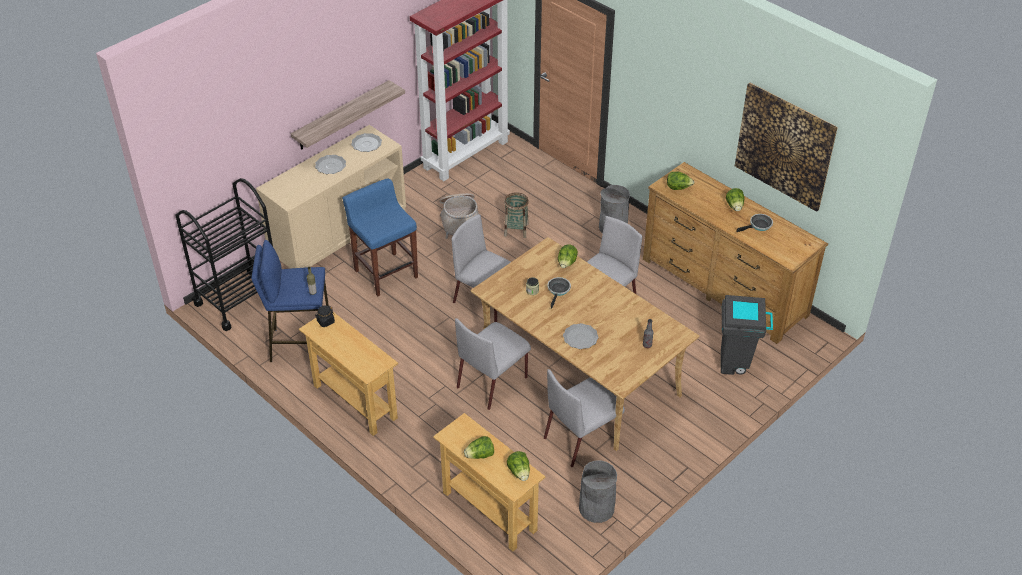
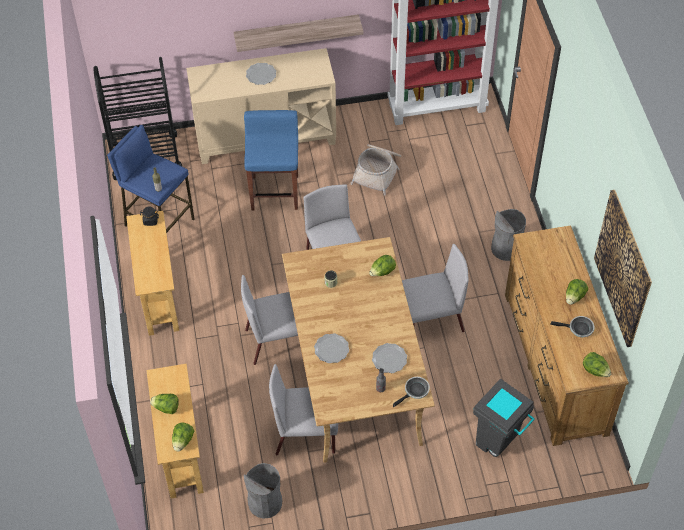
camera: 35 degrees right, 10 degrees up
plate [351,133,382,152] -> plate moved to [372,343,407,373]
basket [504,192,529,238] -> none
frying pan [547,277,571,308] -> frying pan moved to [393,377,430,407]
lettuce [667,172,694,190] -> lettuce moved to [583,352,611,377]

